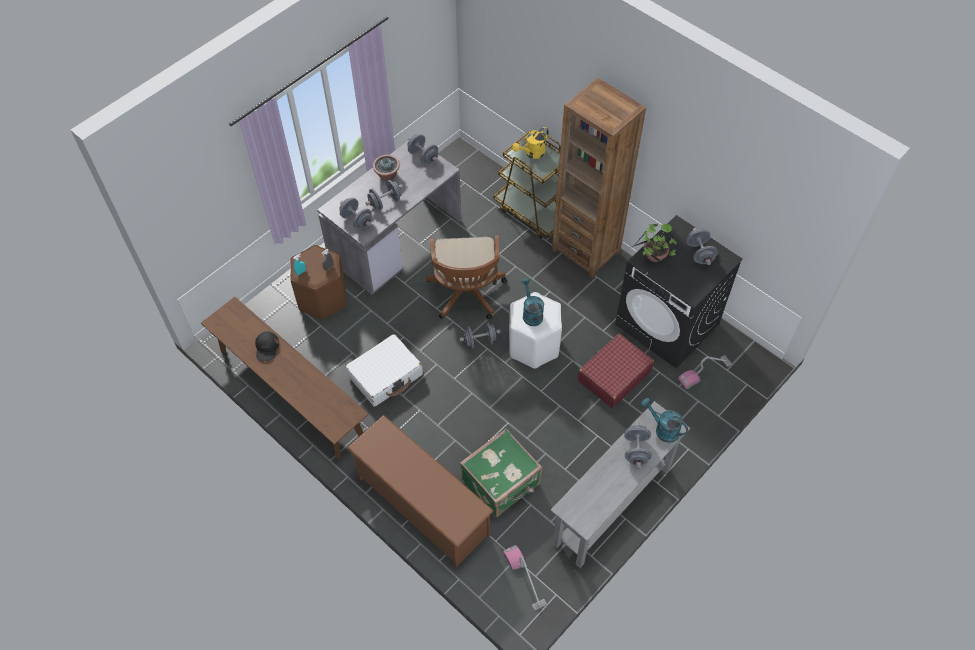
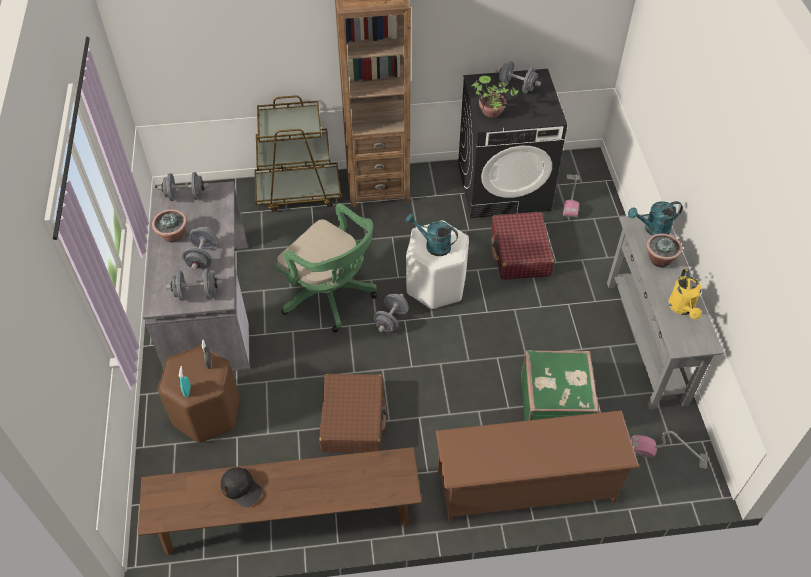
camera: 50 degrees left, 5 degrees down
white suitcase [345,334,423,407] -> brown suitcase [319,374,386,453]
brown office chair [426,235,507,320] -> green office chair [276,203,377,333]
yellow watering can [512,127,549,159] -> yellow watering can moved to [668,269,702,319]
grey dumbbell [624,422,652,468] -> potted plant [646,233,682,267]

